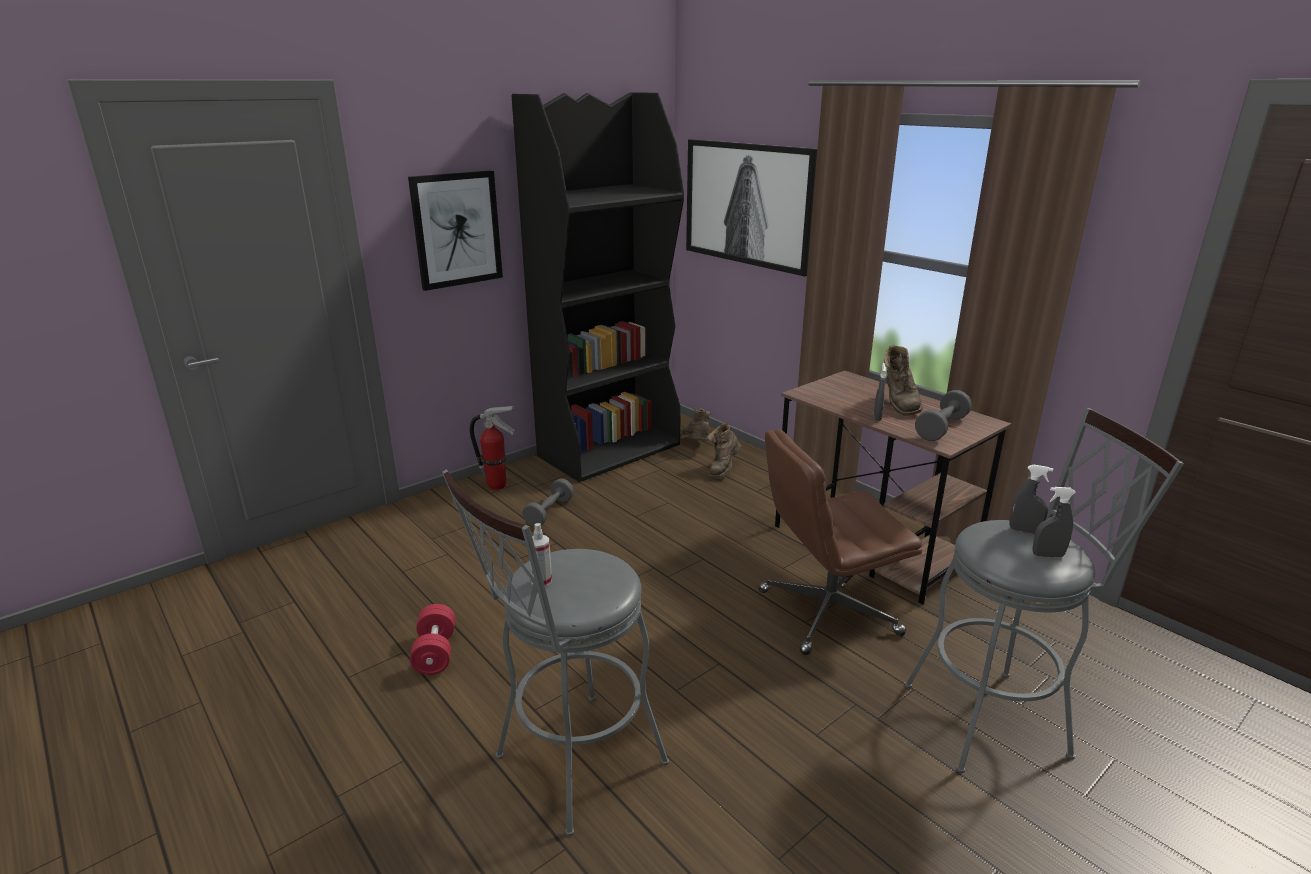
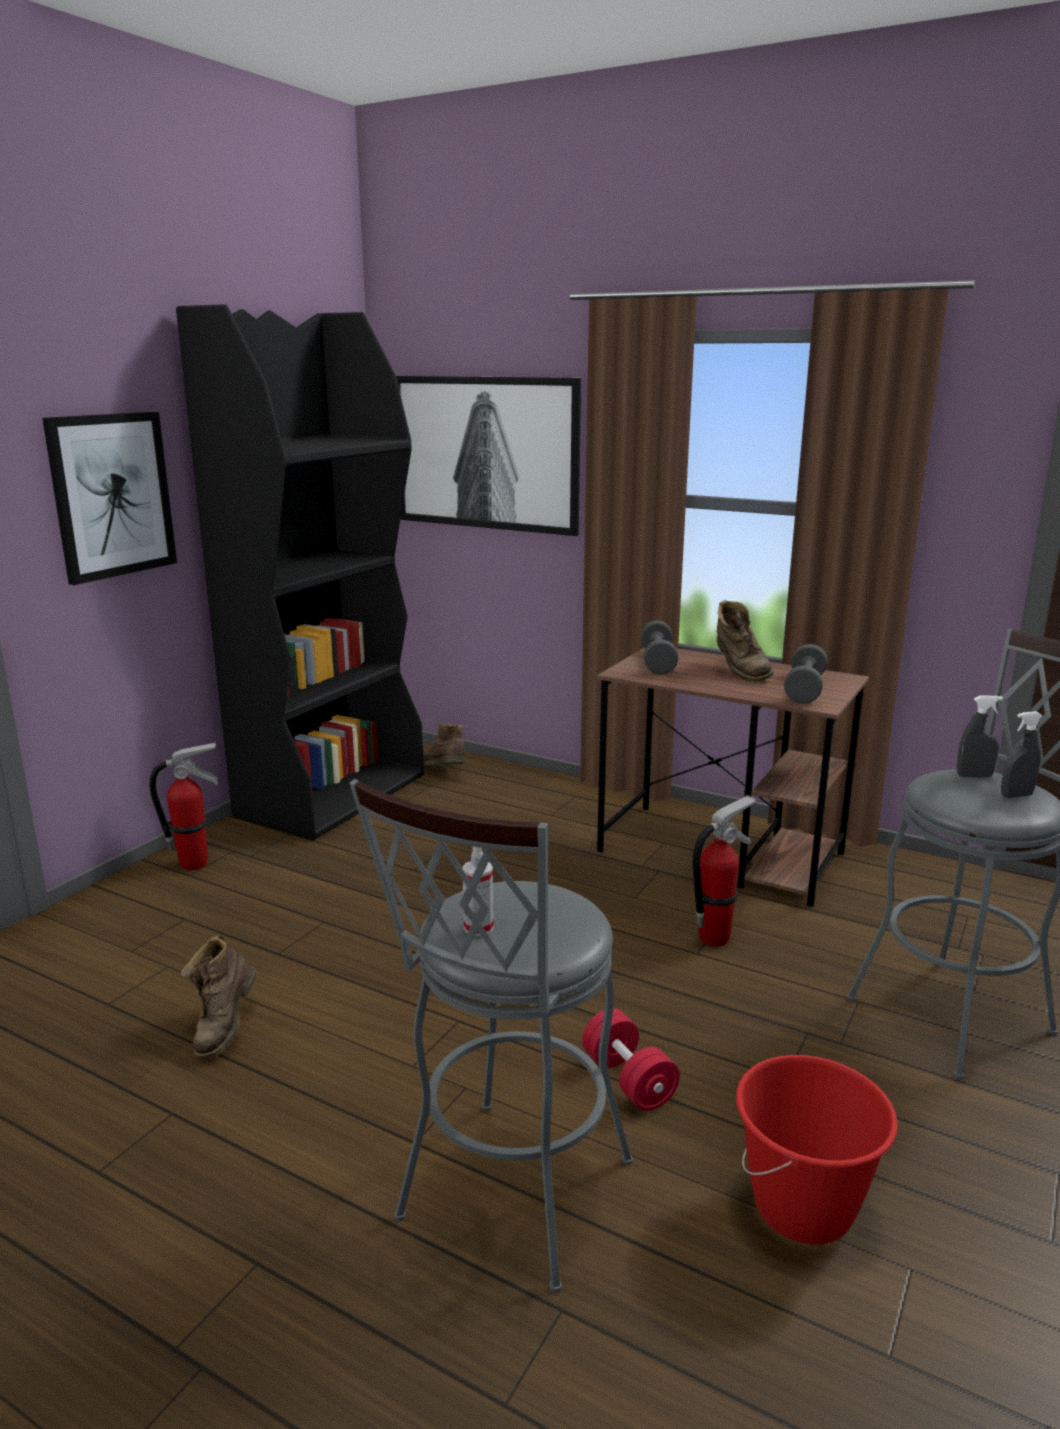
camera: 20 degrees left, 5 degrees down
red dumbbell [410,604,455,675] -> red dumbbell moved to [582,1008,680,1111]
grey dumbbell [522,479,574,527] -> grey dumbbell moved to [640,620,678,675]
brown boot [707,423,741,478] -> brown boot moved to [181,936,257,1059]
brown office chair [758,429,922,655] -> fire extinguisher [693,795,756,946]
grey spray bottle [874,363,886,421] -> none
none -> red bucket [736,1055,898,1245]

